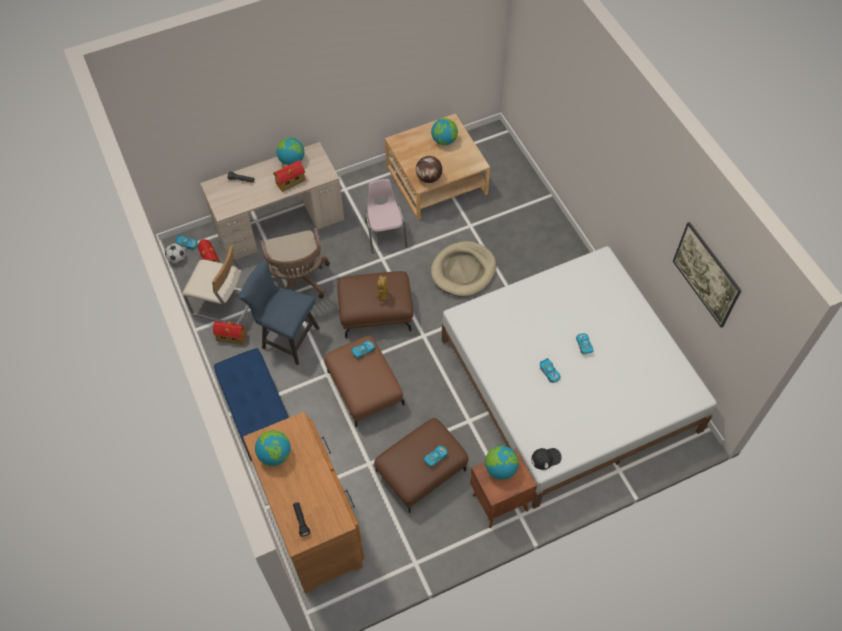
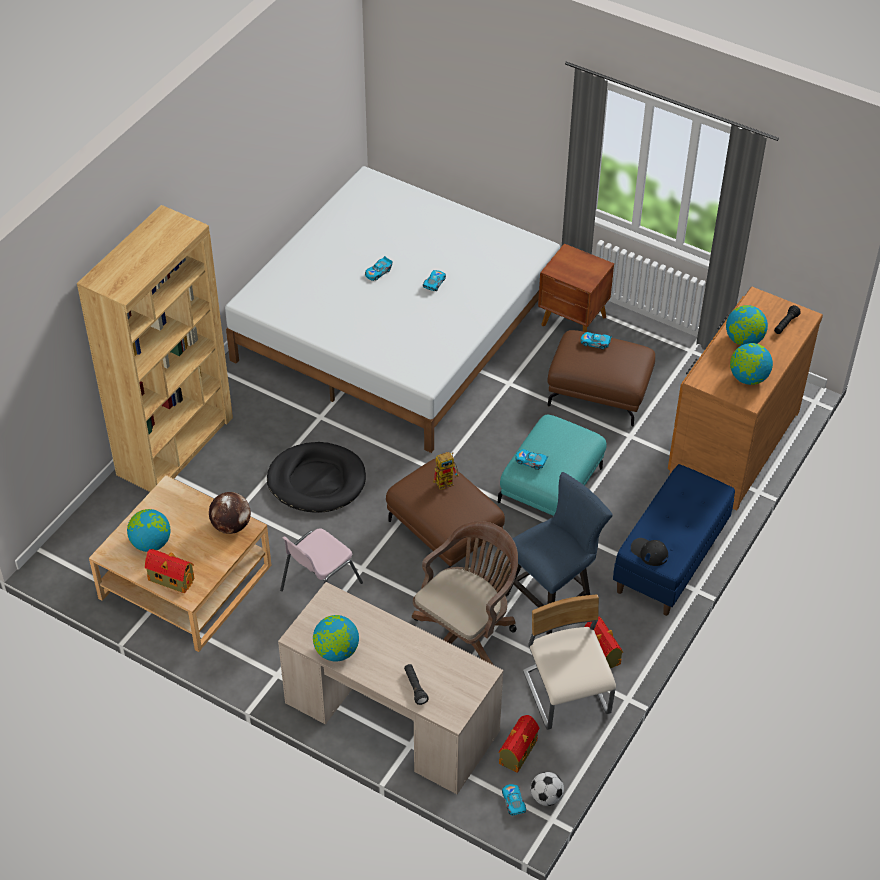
camera: 125 degrees left, 10 degrees down
blue chair [239,259,320,365] -> blue chair turned 120 degrees counterclockwise [505,472,613,635]
toy house [273,160,306,192] -> toy house moved to [145,549,194,593]
brown ottoman [324,336,405,427] -> turquoise ottoman [498,415,607,516]
beige dog bed [431,241,496,297] -> black dog bed [267,442,366,513]
globe [485,446,519,480] -> globe moved to [726,305,768,346]
black cap [531,448,562,470] -> black cap moved to [631,538,668,566]
picture [673,222,742,328] -> none
none -> brown bookcase [77,205,233,492]

